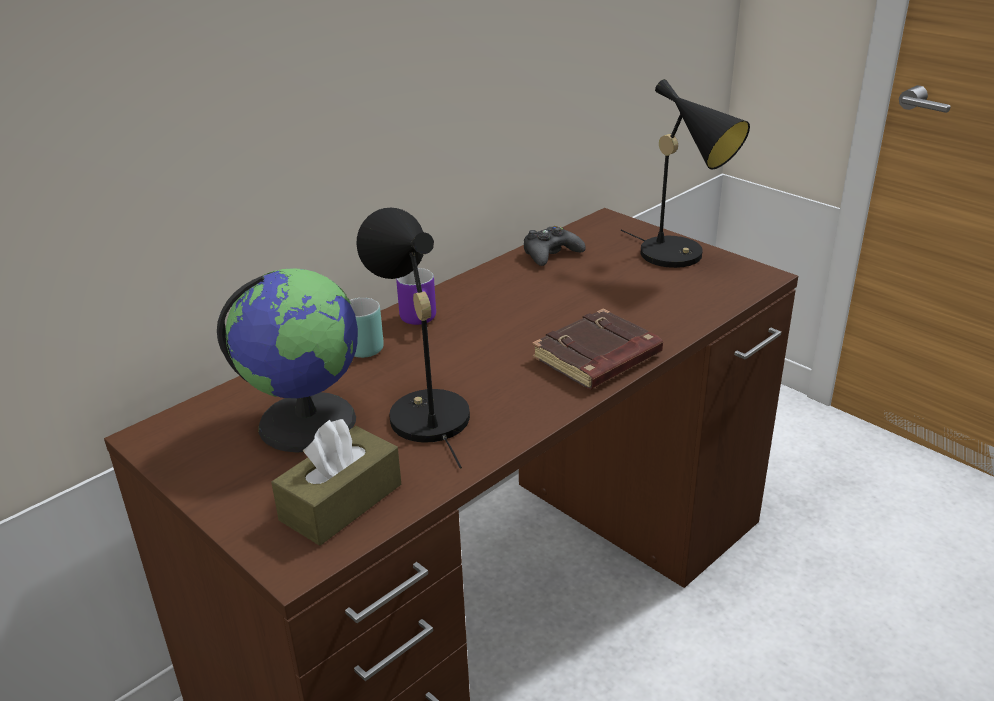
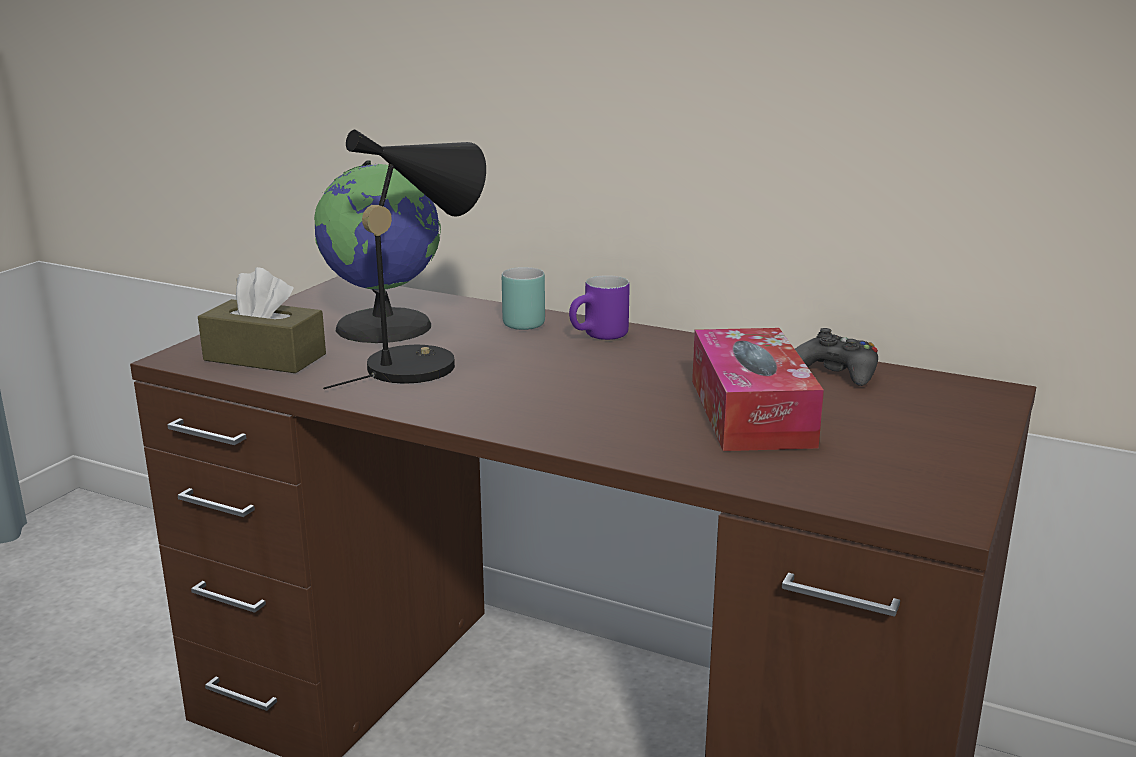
camera: 70 degrees right, 10 degrees down
brown book [532,309,663,389] -> none
black table lamp [621,79,750,268] -> none
none -> tissue box [692,328,824,451]

